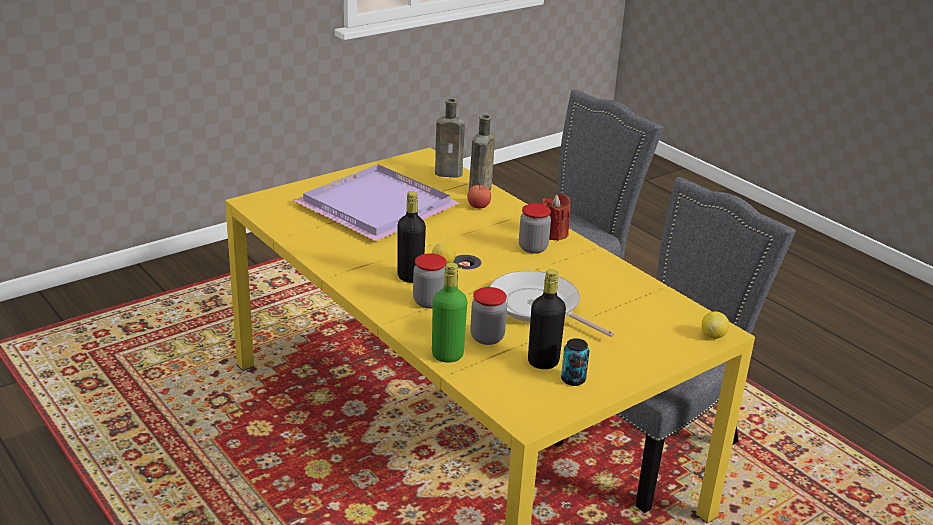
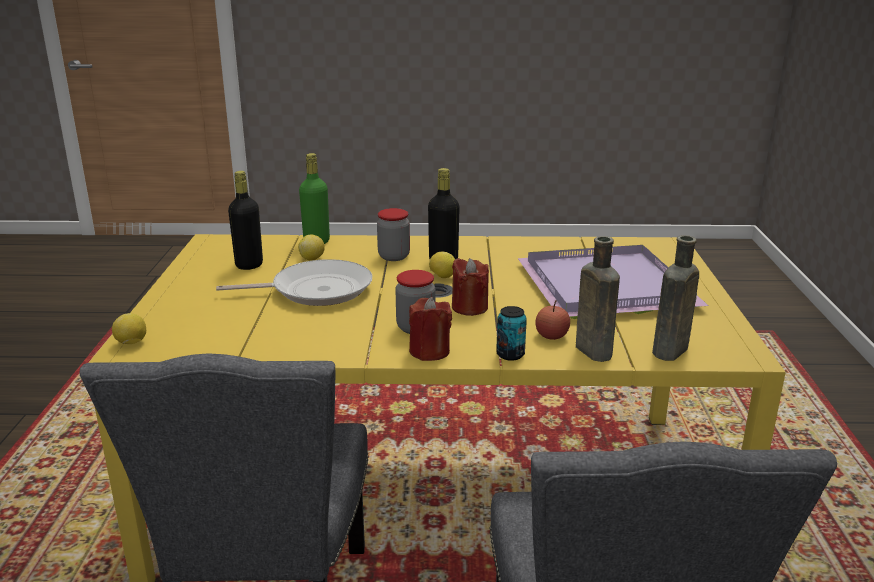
camera: 130 degrees right, 5 degrees down
jar [470,287,507,345] -> lemon [298,235,325,261]
can [561,338,589,386] -> can moved to [496,306,527,361]
none -> red candle [452,258,489,316]

